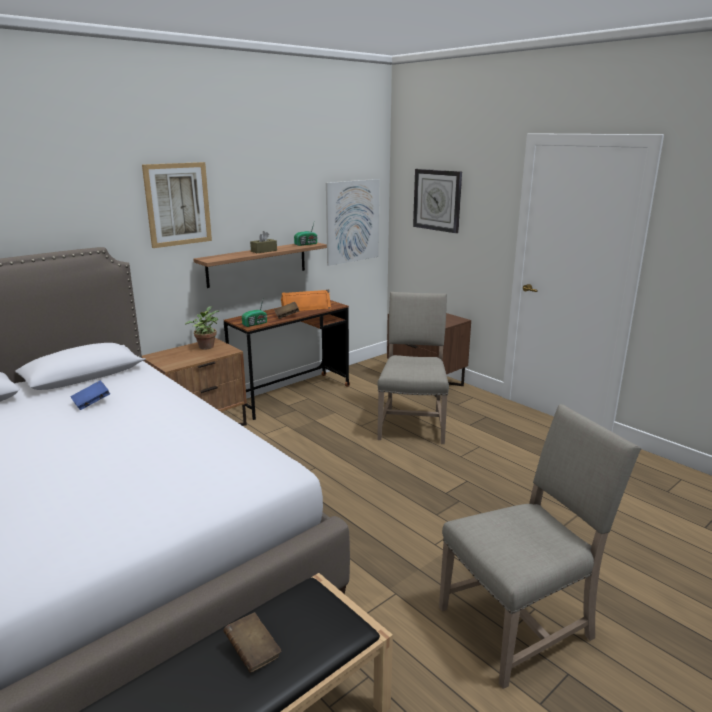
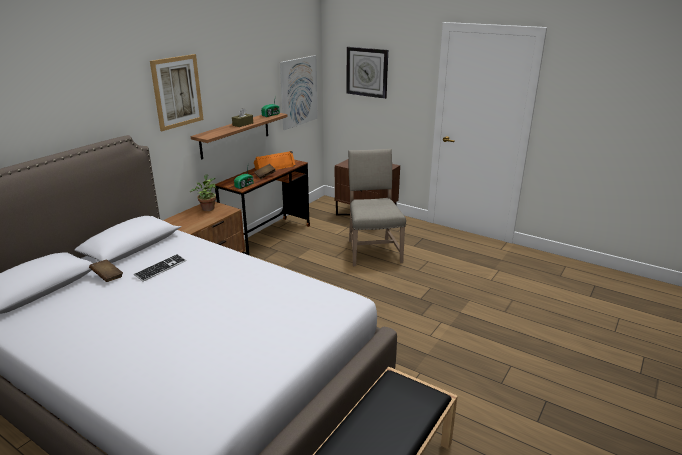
camera: 15 degrees left, 5 degrees up
blue book [70,380,110,410] -> keyboard [134,254,186,282]
brown book [223,612,282,673] -> brown book moved to [89,259,123,282]
beige chair [439,404,641,689] -> none

